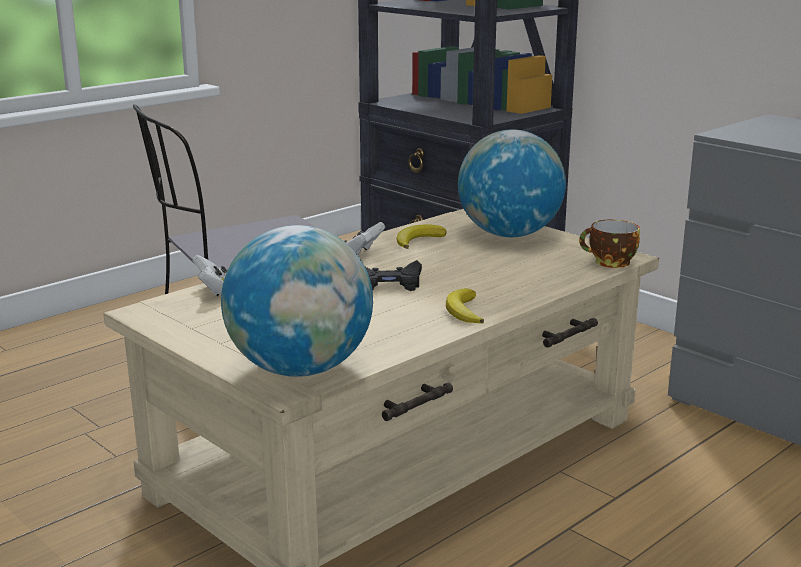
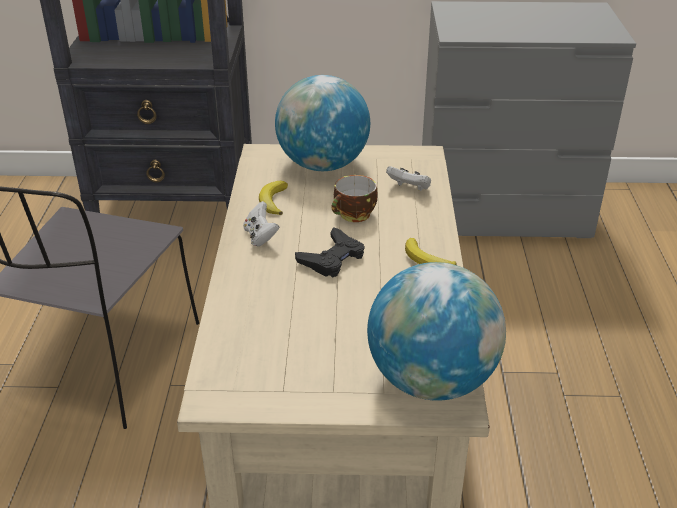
camera: 45 degrees left, 15 degrees up
white game controller [193,255,227,297] -> white game controller moved to [386,166,431,191]
cup [579,219,640,268] -> cup moved to [332,175,378,222]

